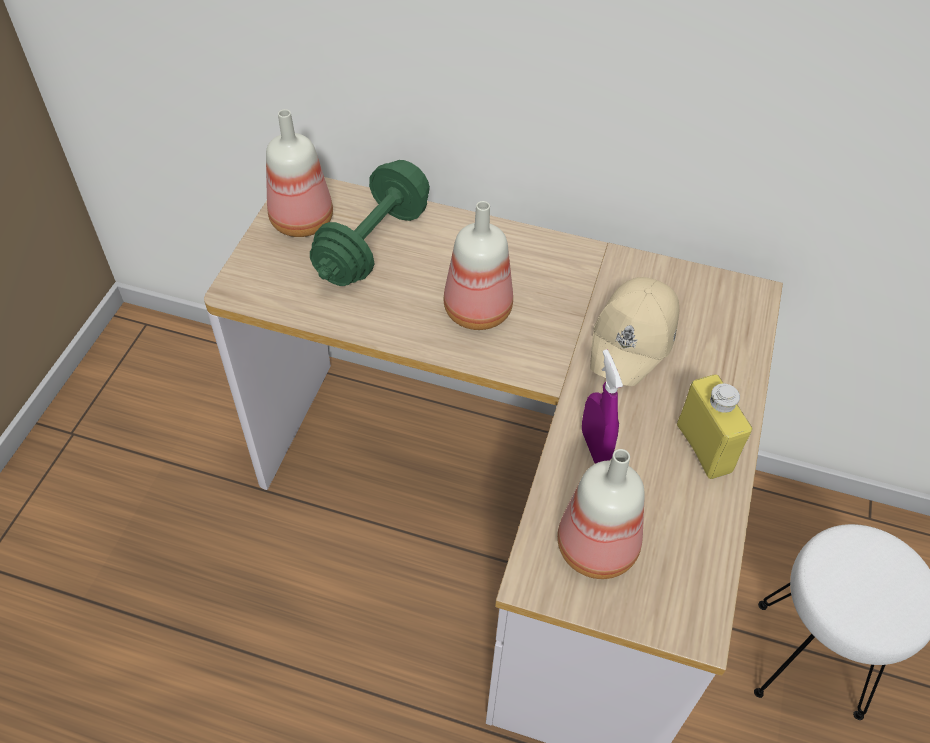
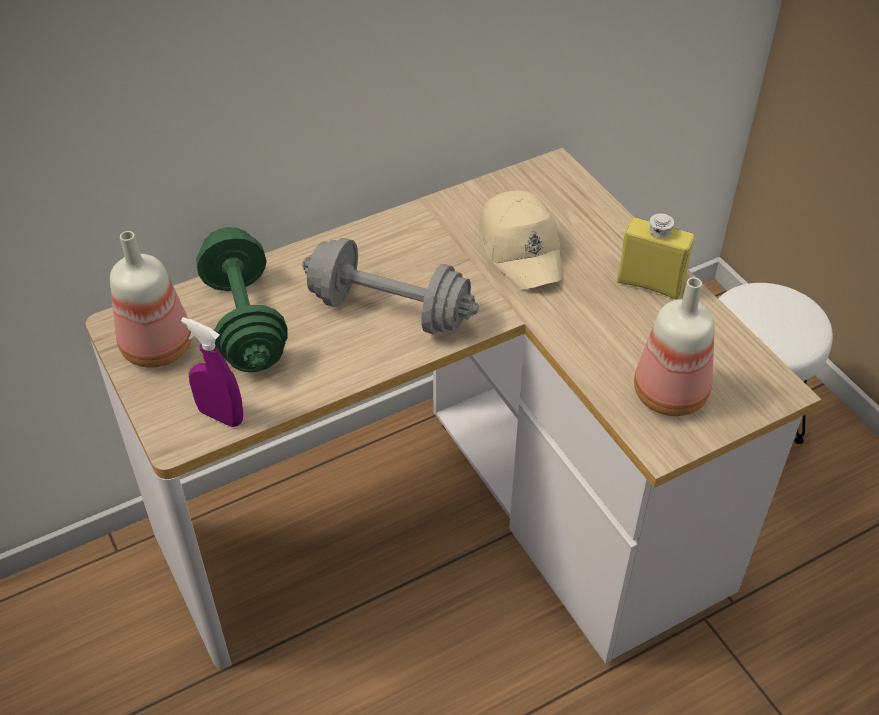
camera: 45 degrees left, 5 degrees down
bottle [444,201,513,330] -> grey dumbbell [302,238,479,335]
purple spray bottle [582,349,623,463] -> purple spray bottle moved to [181,317,243,427]

